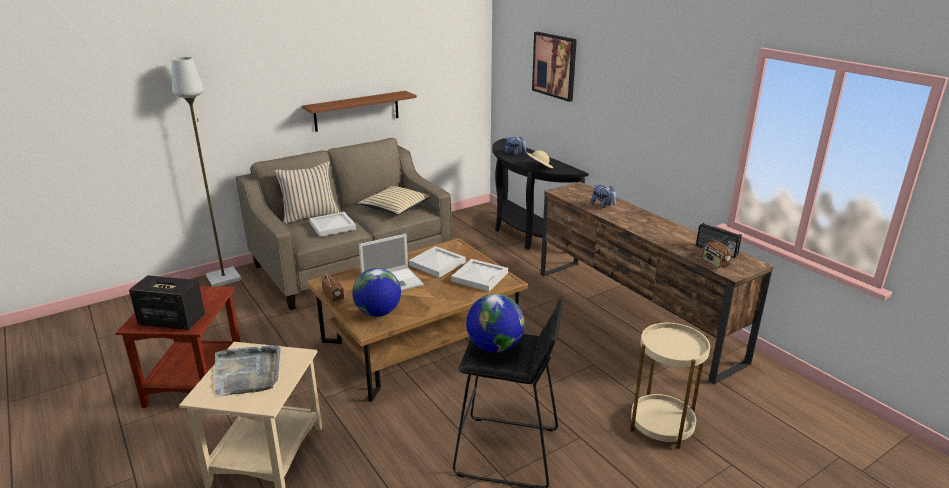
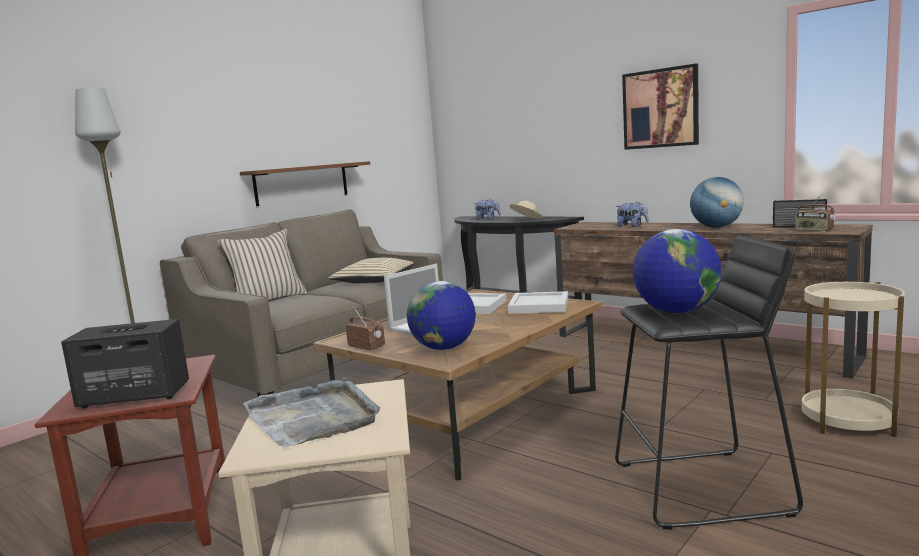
camera: 15 degrees left, 15 degrees down
white tray [309,212,356,237] -> none
picture [532,32,577,102] -> picture moved to [622,64,699,150]
none -> globe [690,177,744,228]

